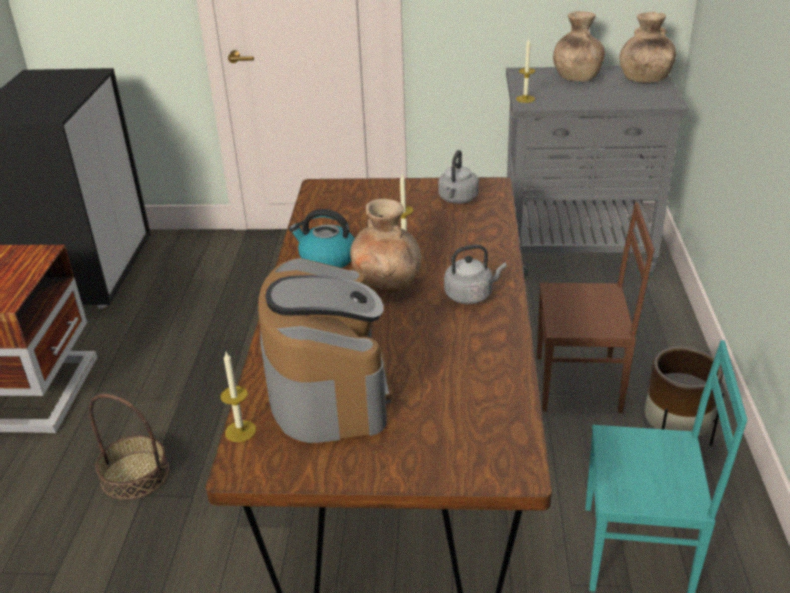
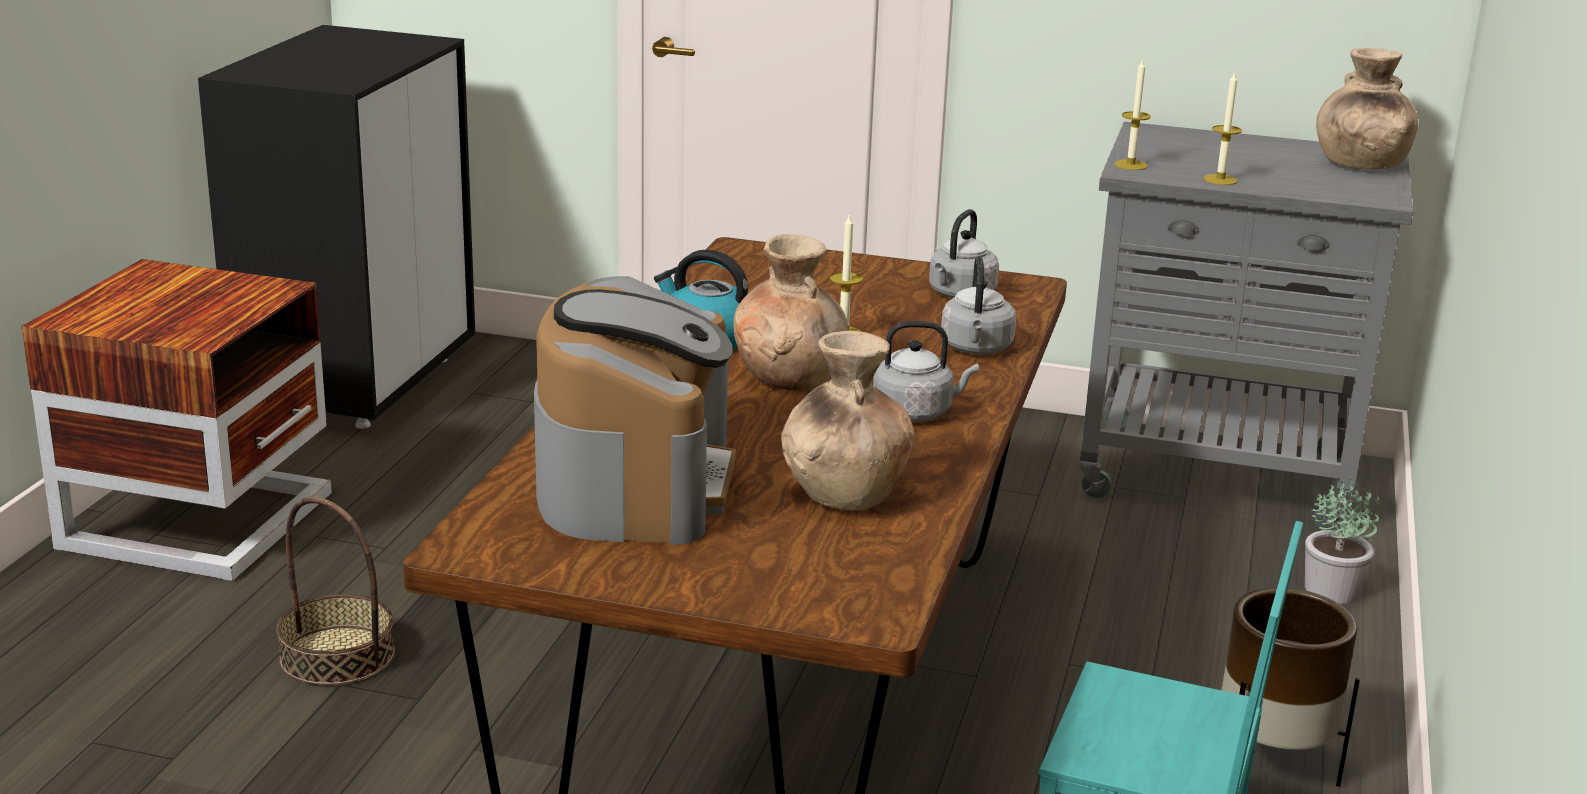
camera: 10 degrees right, 10 degrees down
candle [220,352,256,442] -> candle moved to [1203,72,1242,185]
brown chair [537,202,654,413] -> none
brown vase [553,11,605,82] -> brown vase moved to [781,330,915,511]
none -> grey kettle [941,257,1016,354]
none -> potted plant [1305,478,1379,604]

